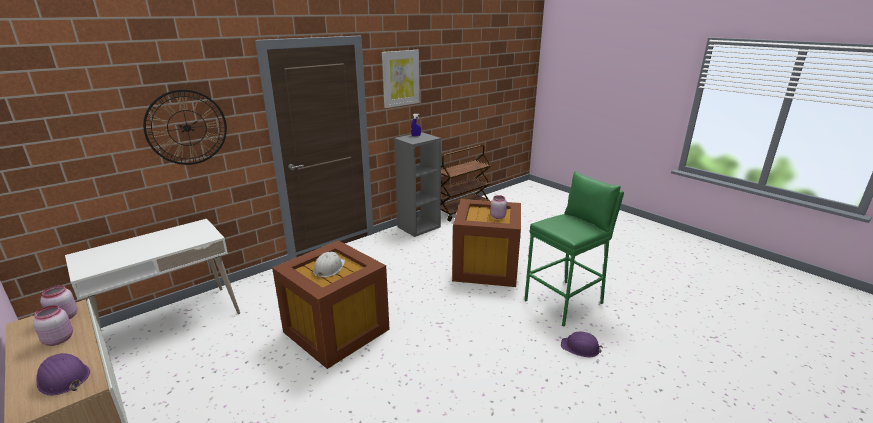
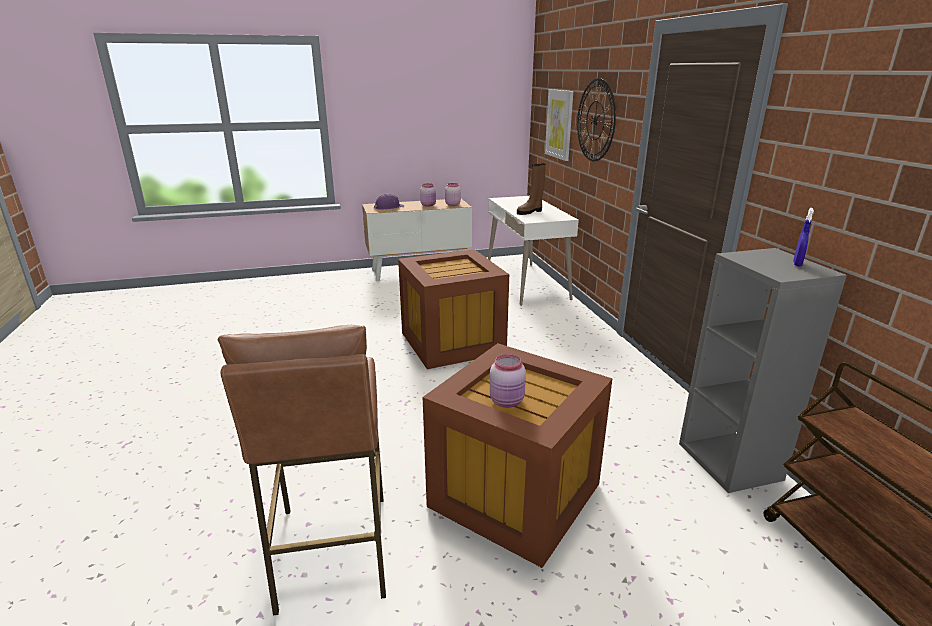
camera: 115 degrees right, 0 degrees up
white hard hat [313,252,345,279] -> none
picture [382,50,420,108] -> picture moved to [545,89,573,161]
green stool [524,171,624,327] -> brown stool [217,325,386,616]
purple hard hat [561,332,603,357] -> none
none -> brown boot [517,163,546,215]

